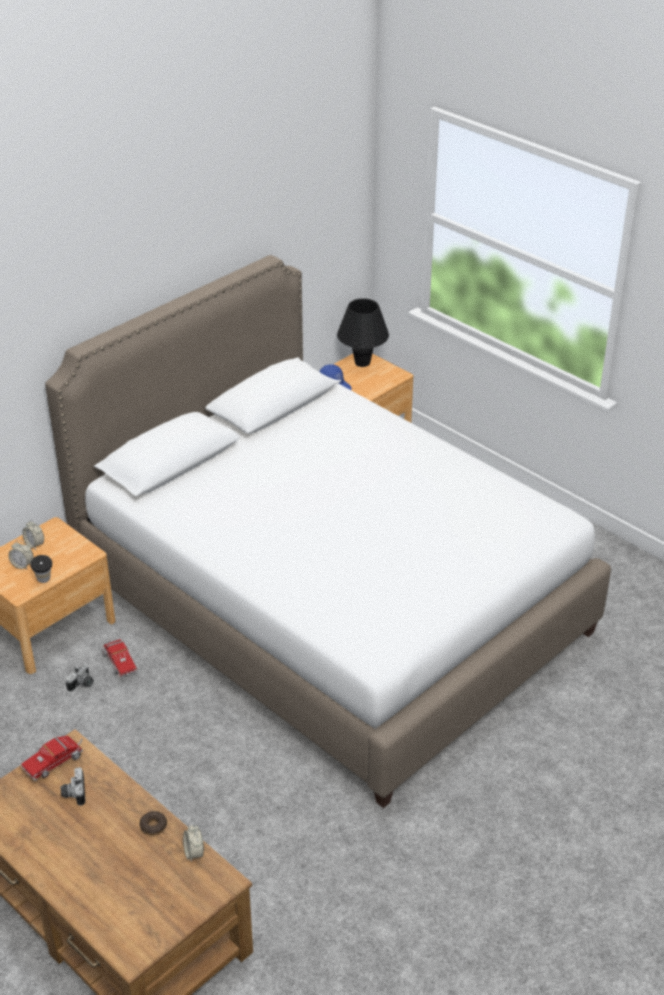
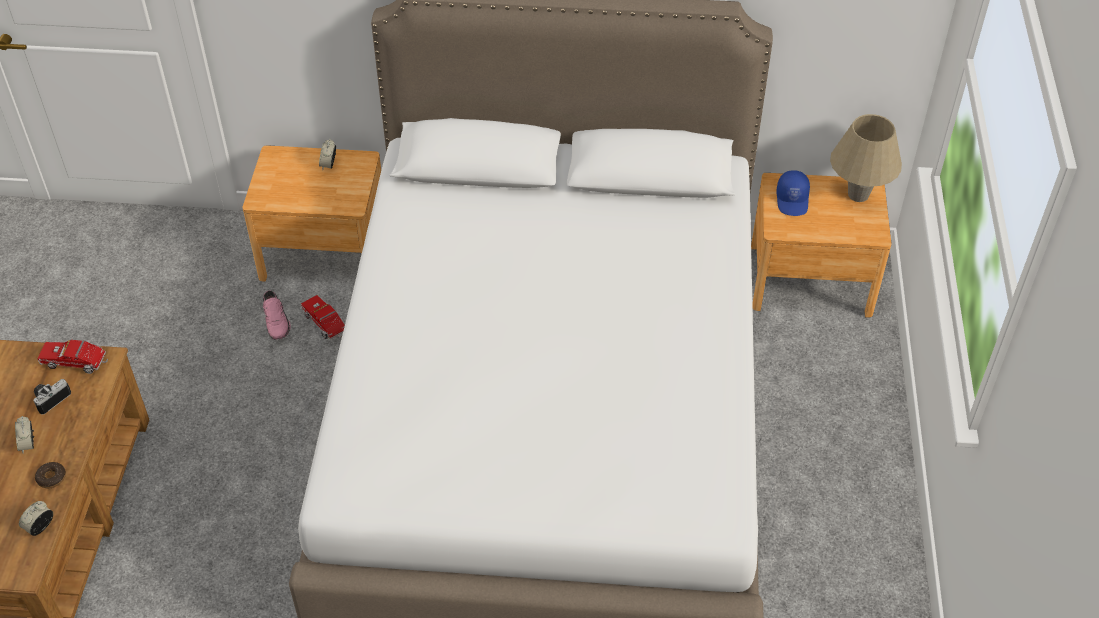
camera: 50 degrees right, 10 degrees up
alarm clock [8,540,34,569] -> alarm clock moved to [15,416,34,453]
cup [30,555,52,583] -> none
camera [66,663,94,692] -> pink shoe [263,291,291,340]
toy truck [101,639,138,678] -> toy truck turned 120 degrees clockwise [301,295,345,339]
black table lamp [337,298,389,367] -> beige table lamp [830,114,902,202]

